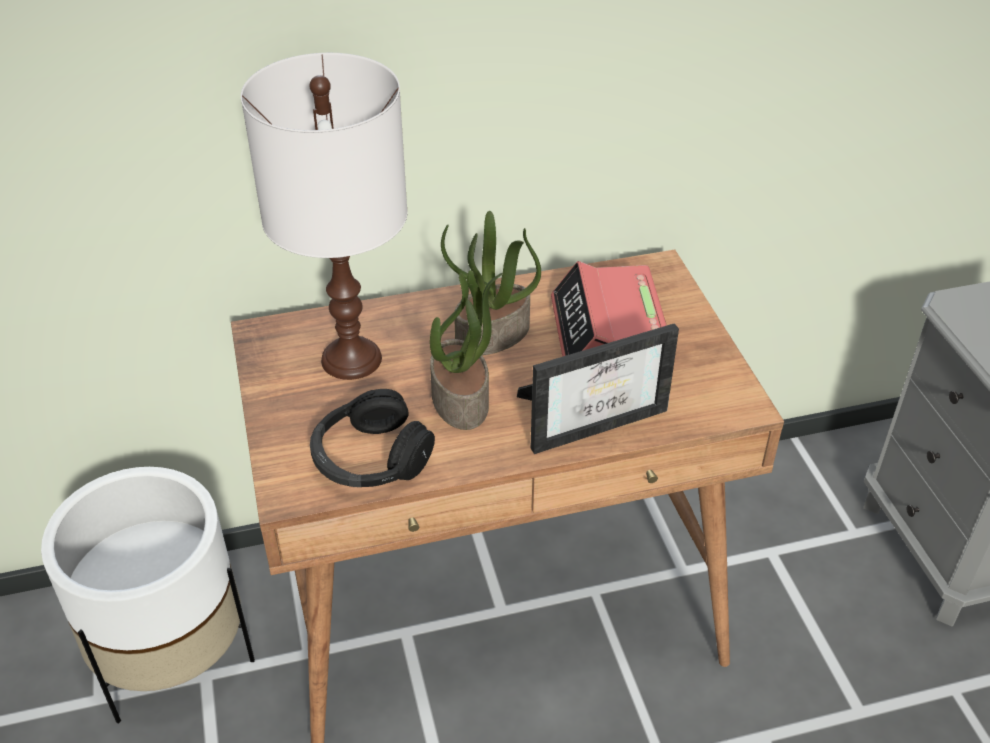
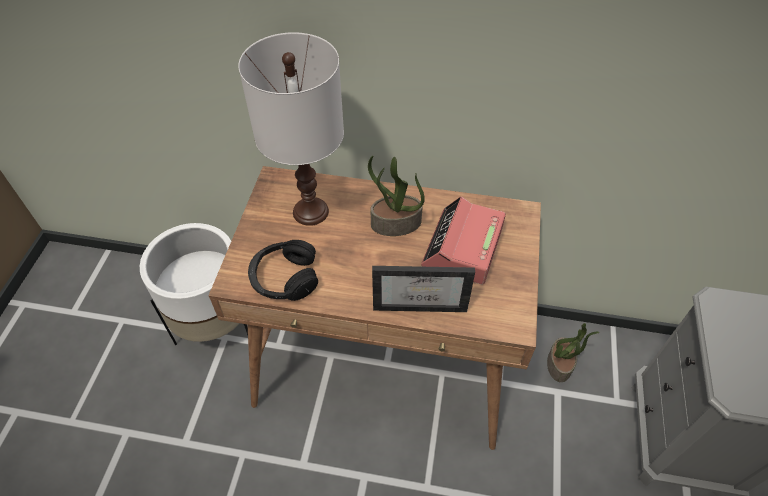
camera: 25 degrees right, 10 degrees up
potted plant [430,270,503,430] -> potted plant moved to [547,323,599,382]

